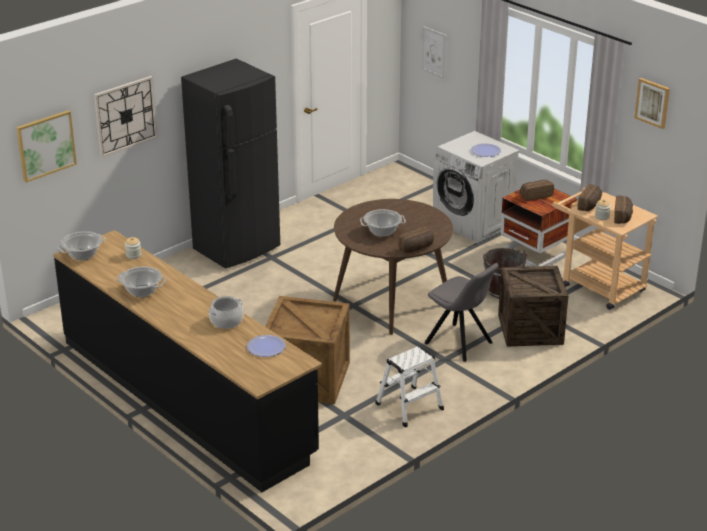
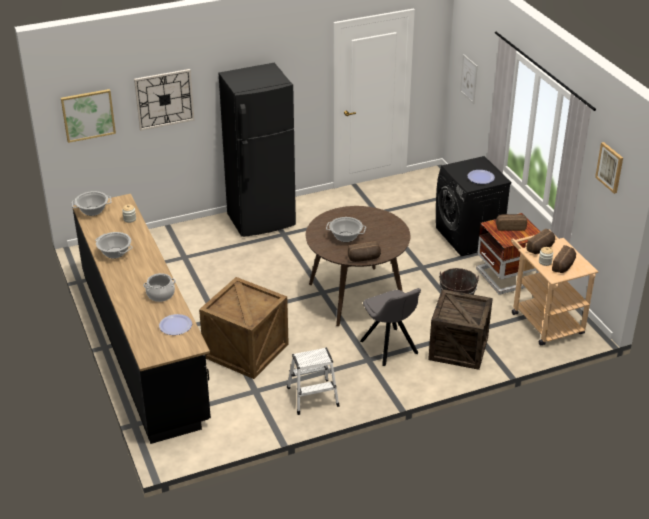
camera: 20 degrees right, 5 degrees up
white washing machine [433,131,519,243] -> black washing machine [436,156,511,256]

